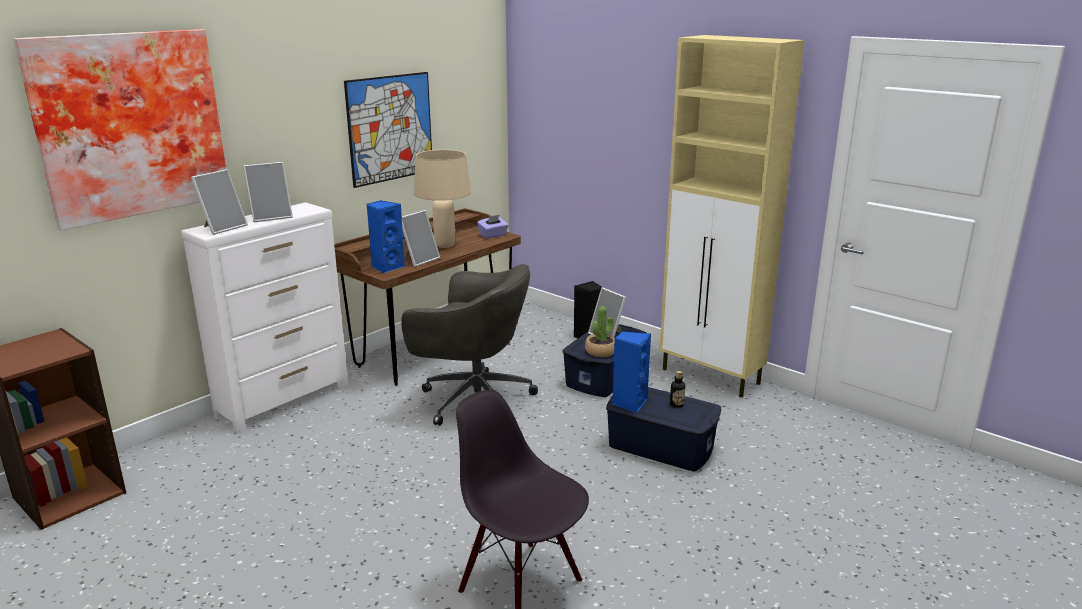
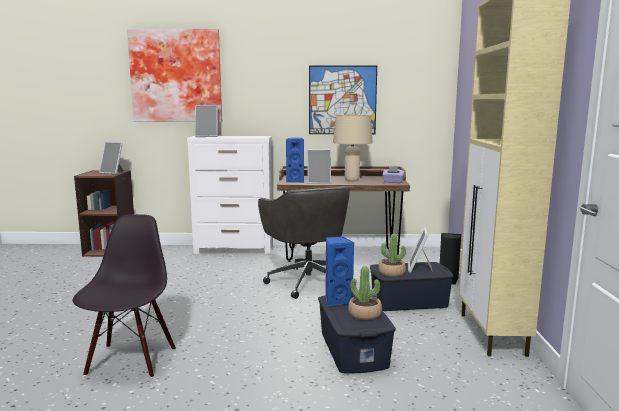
camera: 50 degrees right, 10 degrees down
picture frame [243,162,293,222] -> picture frame moved to [99,142,124,174]
bottle [670,371,685,408] -> potted plant [348,266,382,320]

